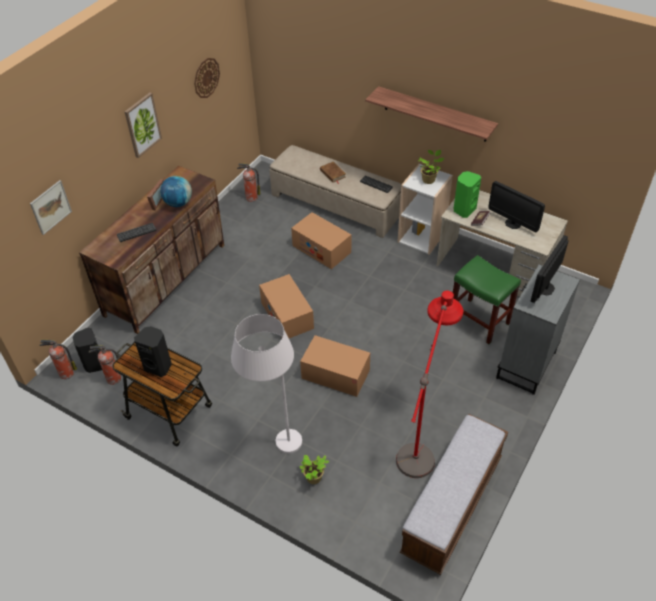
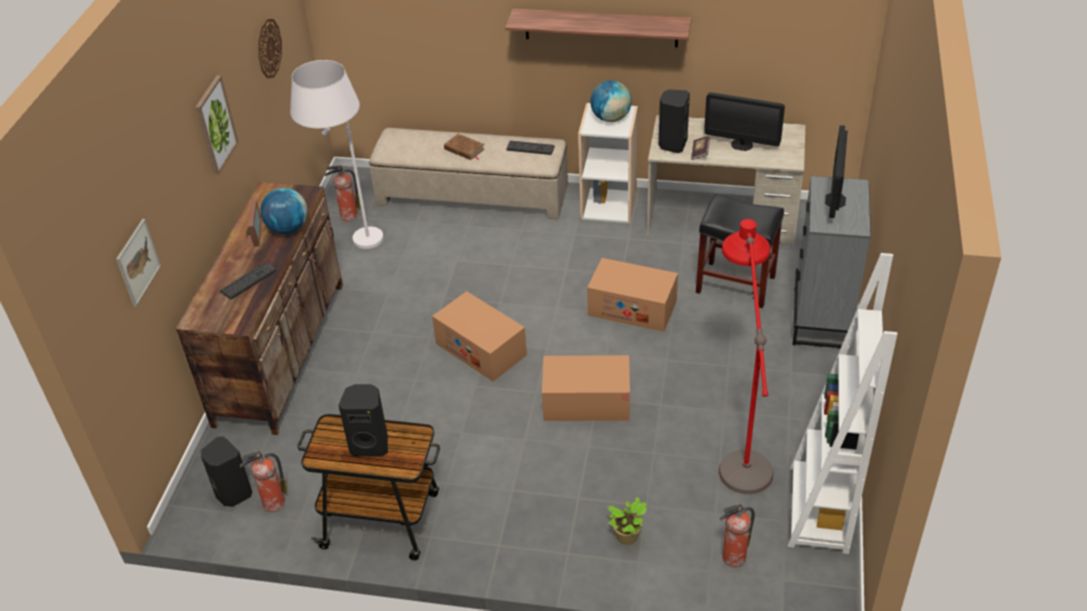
camera: 20 degrees left, 5 degrees down
fire extinguisher [39,340,77,379] -> fire extinguisher moved to [719,504,755,567]
white floor lamp [231,314,302,454] -> white floor lamp moved to [290,60,383,249]
cardboard box [291,212,351,269] -> cardboard box moved to [587,258,678,332]
bench [400,414,508,575] -> white bookcase [787,253,897,554]
potted plant [418,150,444,184] -> globe [590,80,632,122]
green stool [453,255,521,344] -> black stool [696,194,784,308]
green speaker [454,171,481,218] -> black speaker [659,90,690,153]

